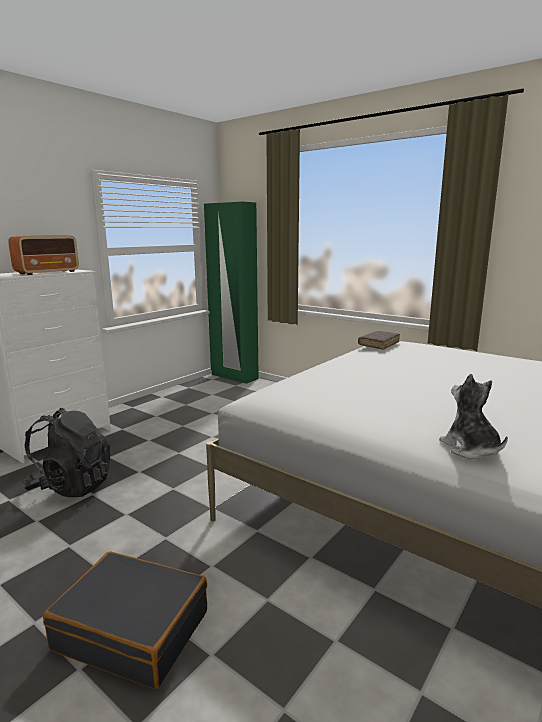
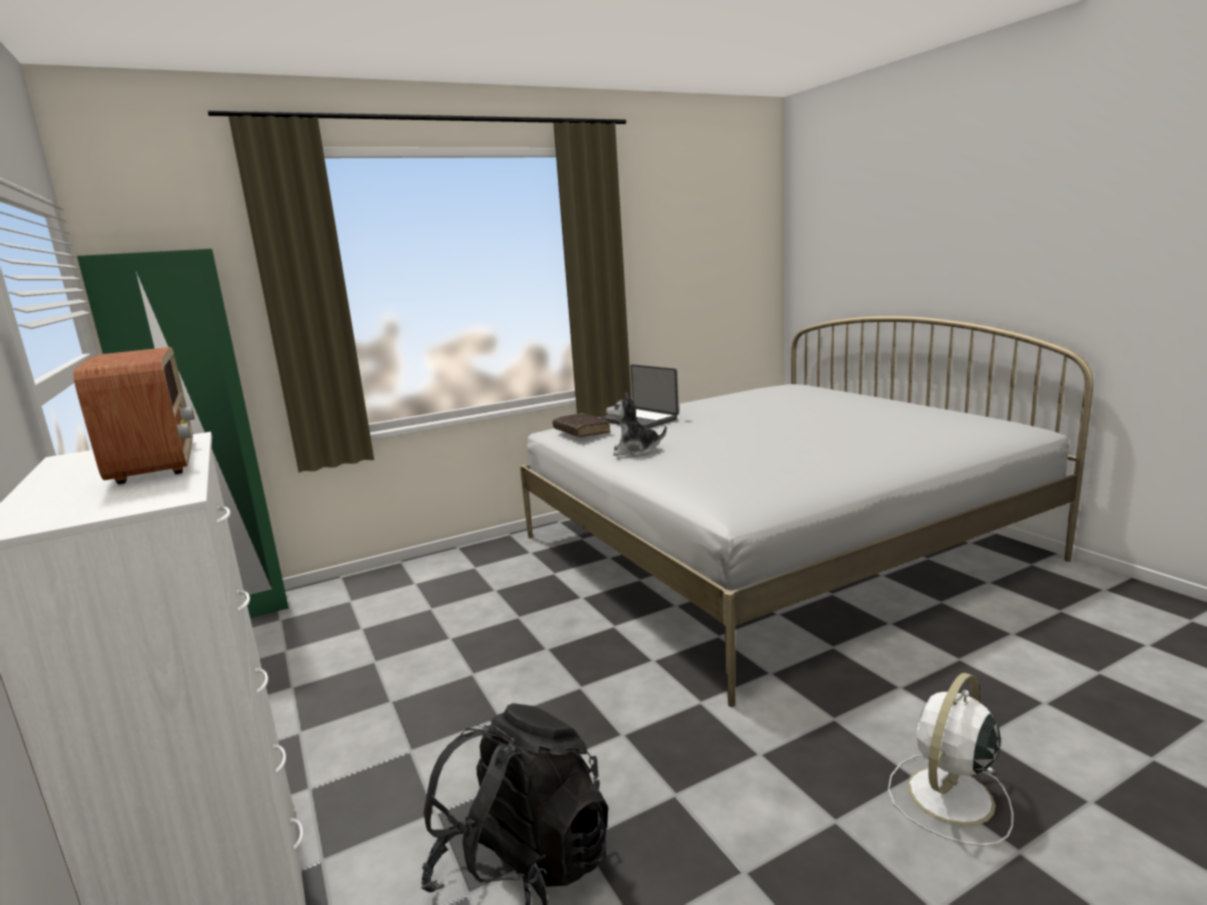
camera: 65 degrees left, 0 degrees up
black suitcase [43,551,207,689] -> white fan [888,672,1013,846]
plush toy [439,374,508,459] -> plush toy moved to [606,392,667,457]
none -> laptop [601,364,679,428]

